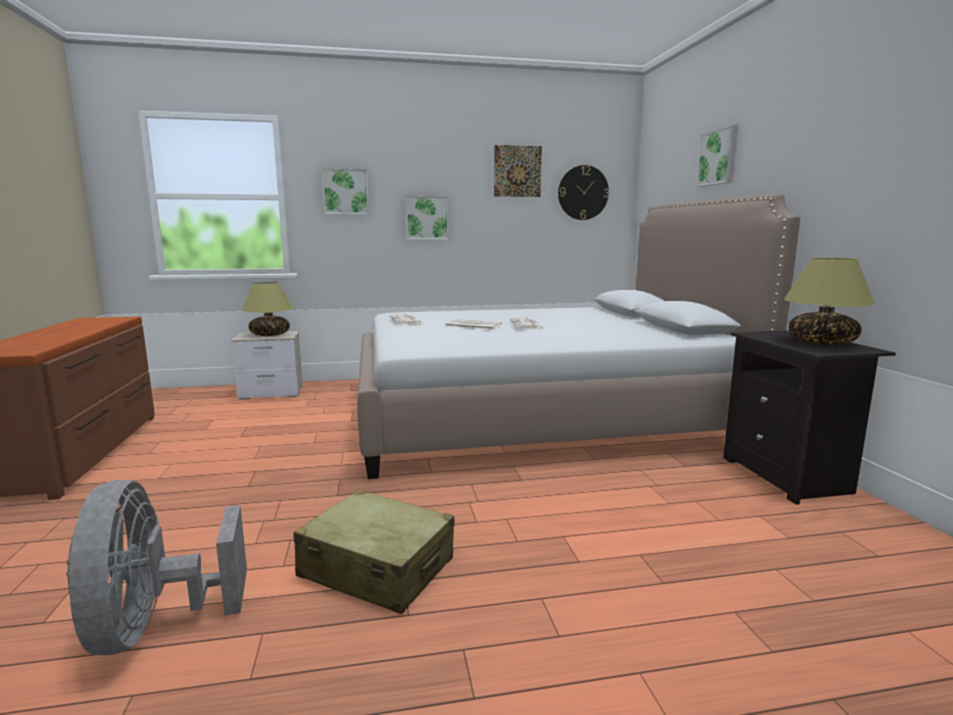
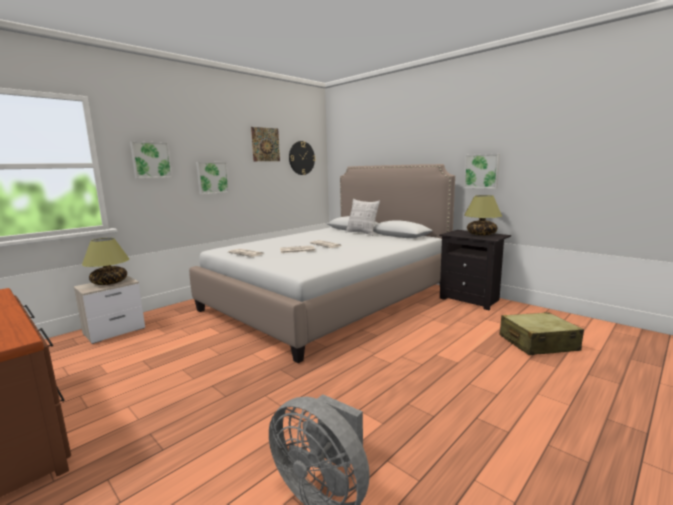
camera: 35 degrees left, 0 degrees up
beige suitcase [294,489,454,614] -> beige suitcase moved to [499,312,584,355]
picture [696,125,738,187] -> picture moved to [464,154,500,189]
none -> pillow [346,199,380,236]

